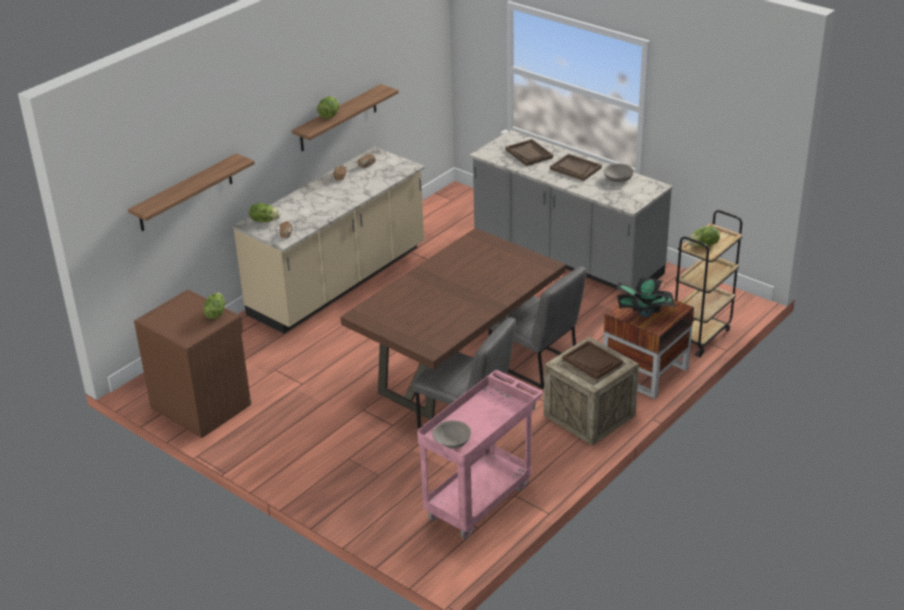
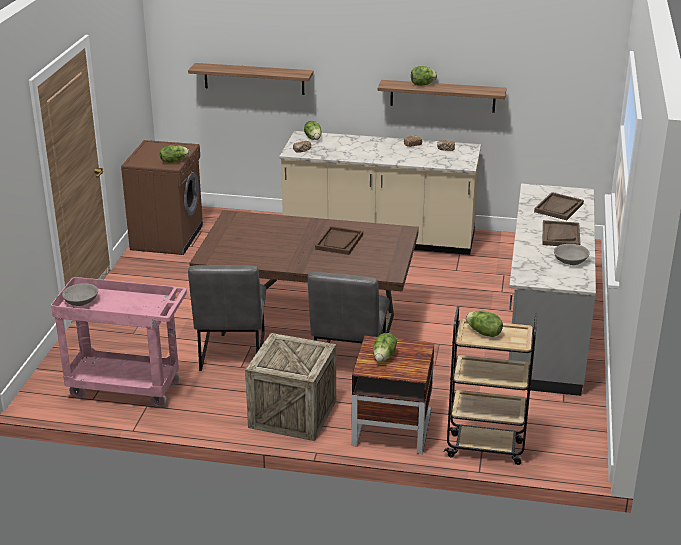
camera: 60 degrees right, 5 degrees down
brown tray [563,341,623,380] -> brown tray moved to [315,226,363,255]
potted plant [617,276,676,317] -> lettuce [373,333,397,362]

